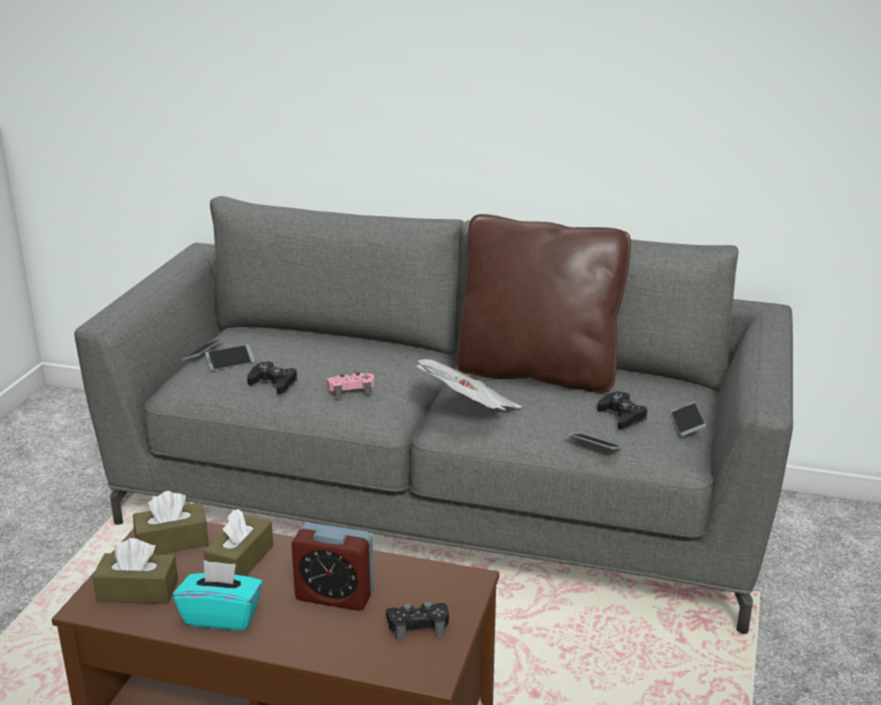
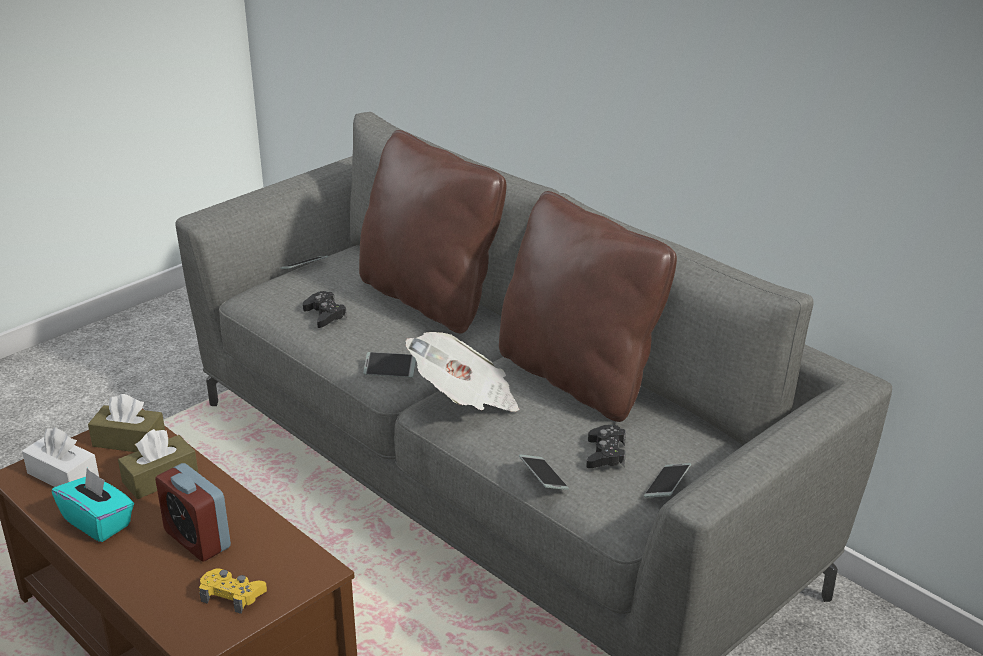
camera: 30 degrees right, 5 degrees up
brown tissue box [92,538,178,604] -> white tissue box [22,428,99,487]
phone [205,345,255,370] -> phone moved to [363,352,416,378]
pink game controller [326,370,374,398] -> none
black game controller [386,601,449,641] -> yellow game controller [199,568,267,614]
none -> brown pillow [359,130,506,334]

